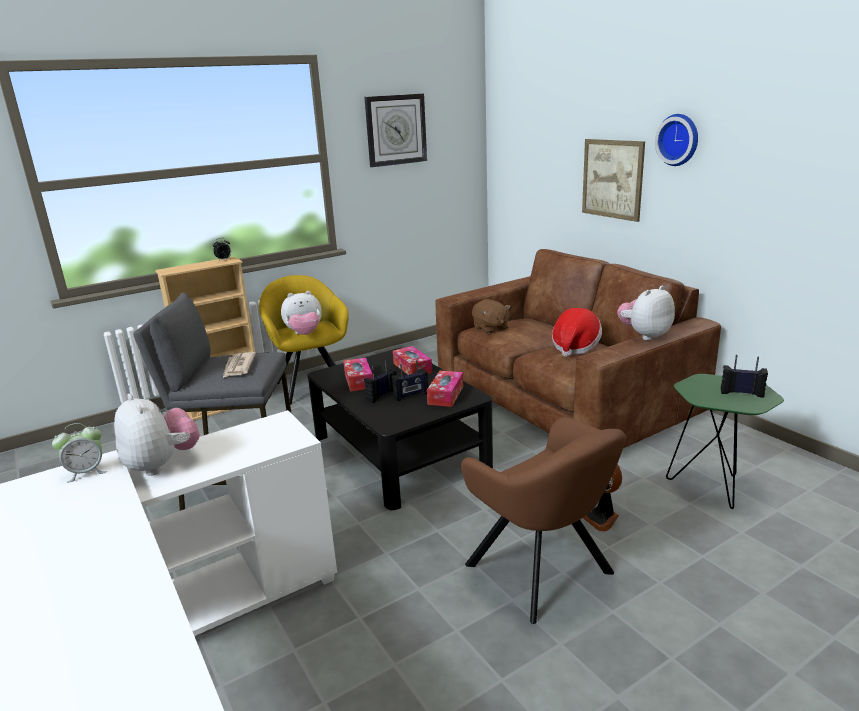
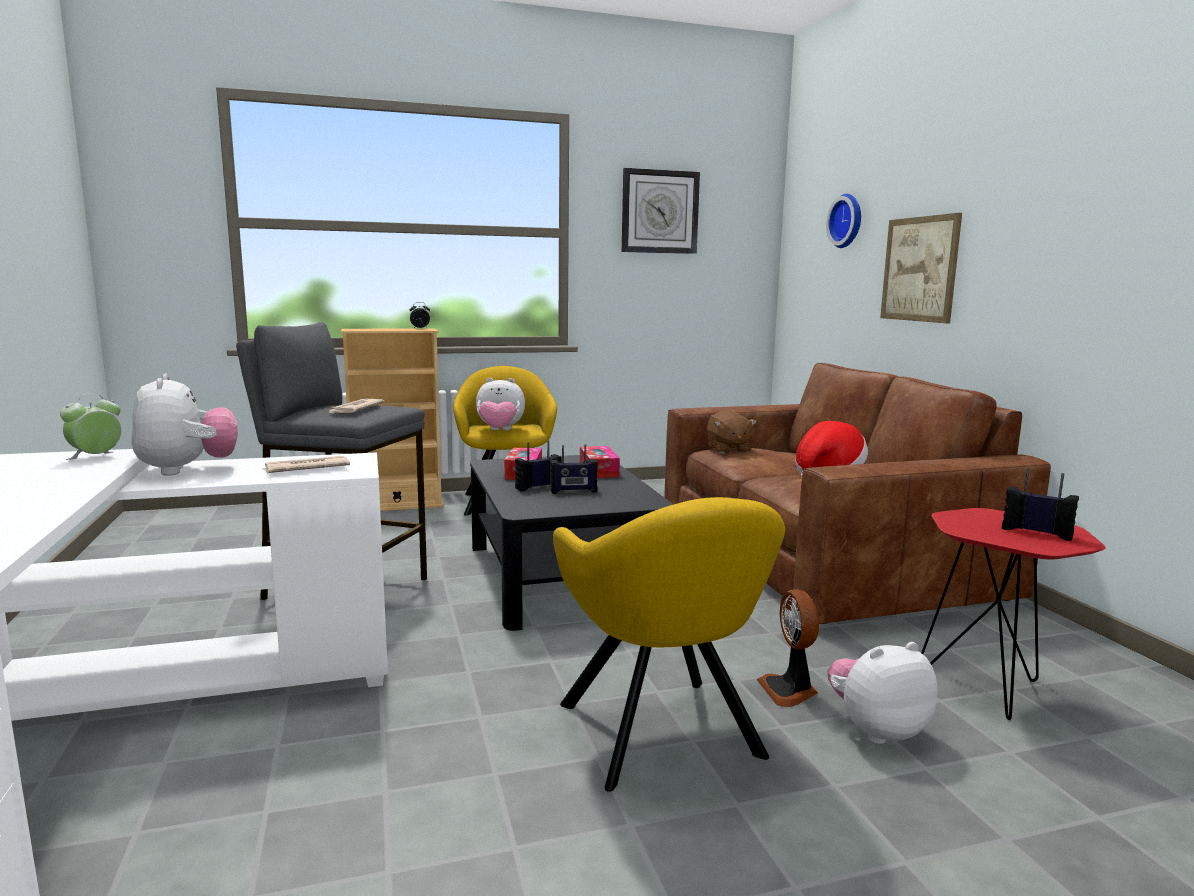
camera: 15 degrees right, 10 degrees down
alarm clock [52,423,107,483] -> alarm clock turned 135 degrees clockwise [60,393,121,460]
tissue box [427,371,463,407] -> none
brown armchair [461,417,626,624] -> yellow armchair [553,497,785,792]
plush toy [617,286,675,340] -> plush toy moved to [827,642,938,744]
wall clock [655,114,698,166] -> wall clock moved to [826,194,861,248]
green side table [666,374,784,509] -> red side table [921,508,1105,720]
none -> newspaper [262,456,350,473]

